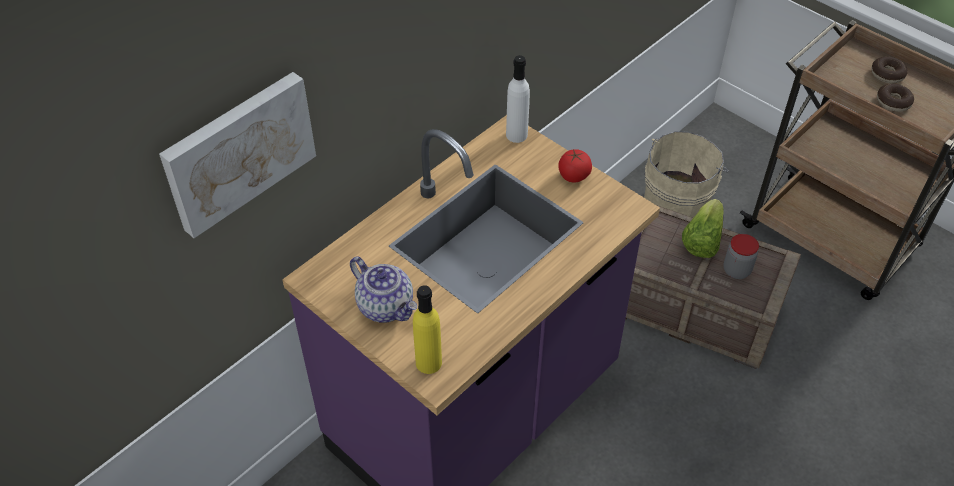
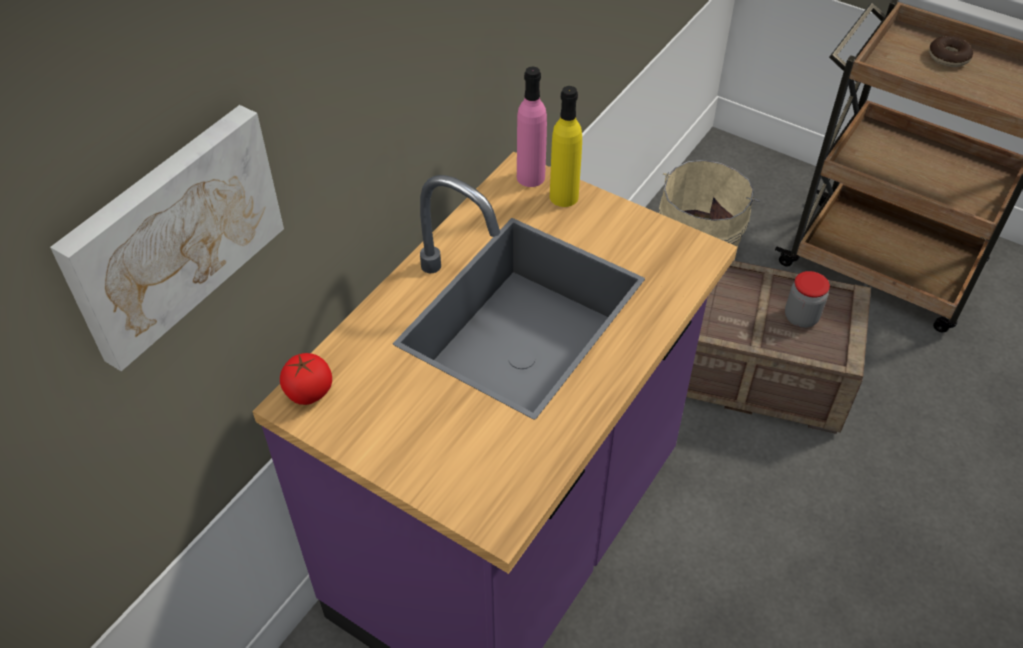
camera: 10 degrees left, 0 degrees up
teapot [350,257,417,323] -> none
yellow bottle [413,285,442,374] -> yellow bottle moved to [550,86,582,207]
white bottle [506,55,530,143] -> pink bottle [517,67,547,187]
tomato [558,149,592,183] -> tomato moved to [280,353,332,405]
lettuce [682,199,723,258] -> none
donut [877,84,914,112] -> none

